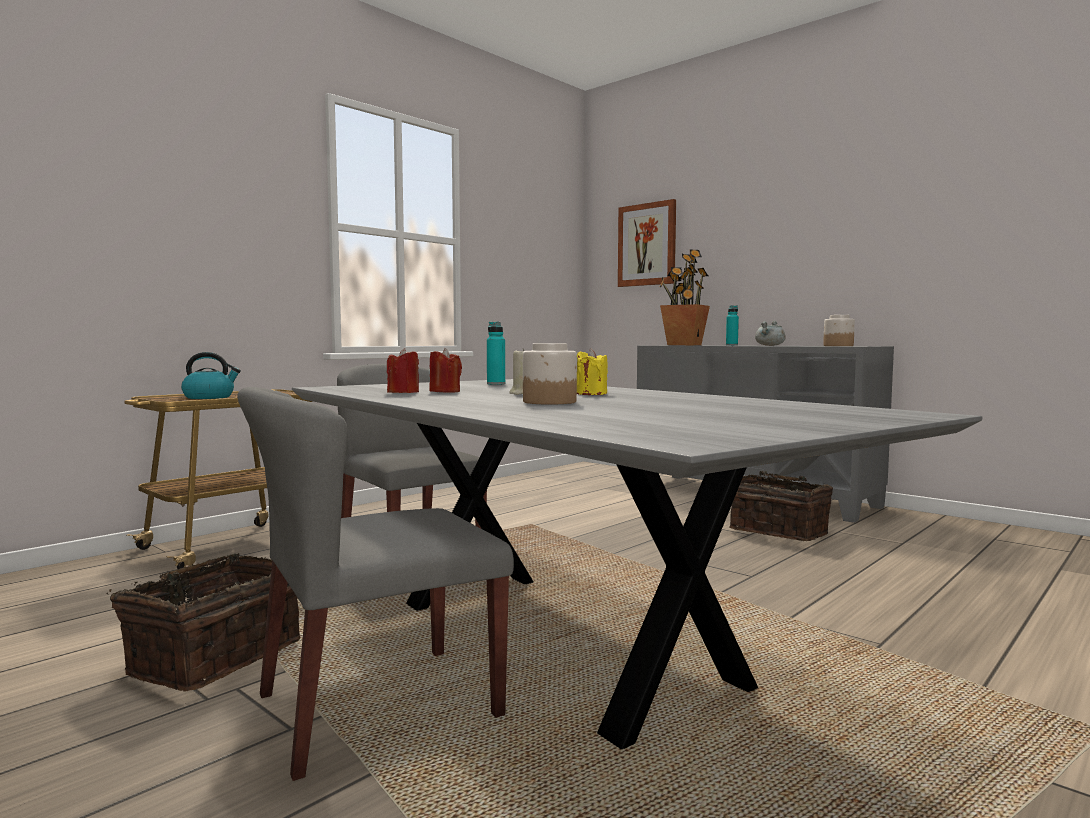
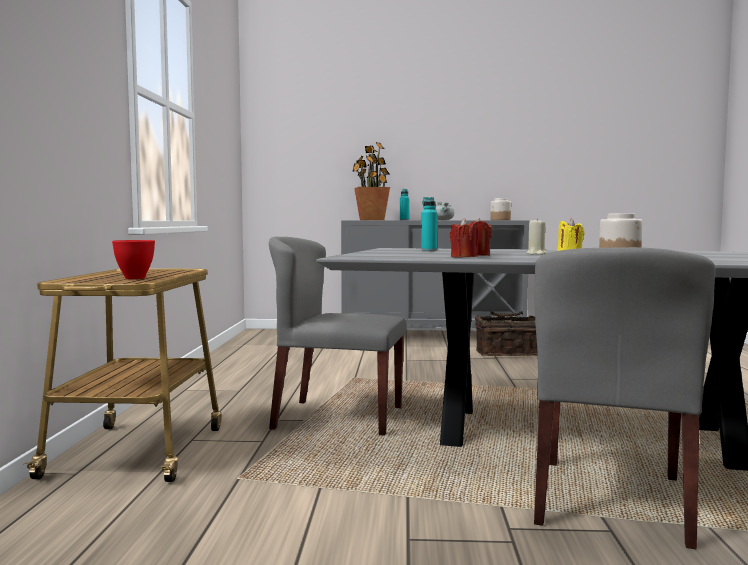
camera: 40 degrees left, 0 degrees up
basket [106,553,300,692] -> none
kettle [181,352,241,399] -> red bowl [112,240,155,279]
picture [618,199,676,287] -> none

